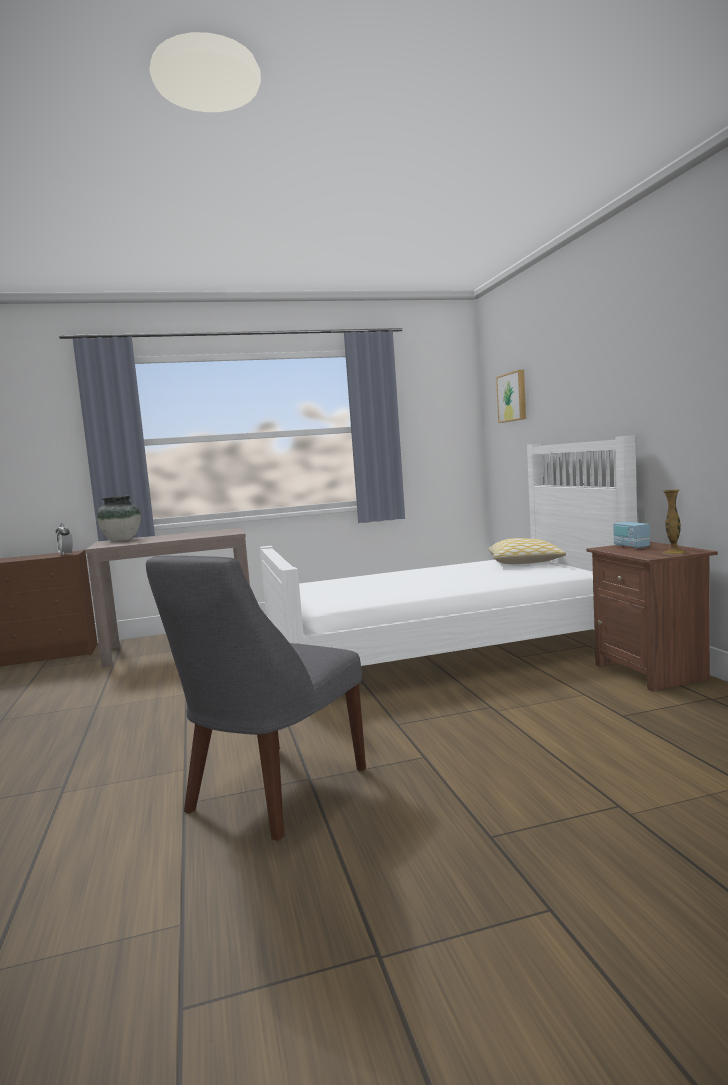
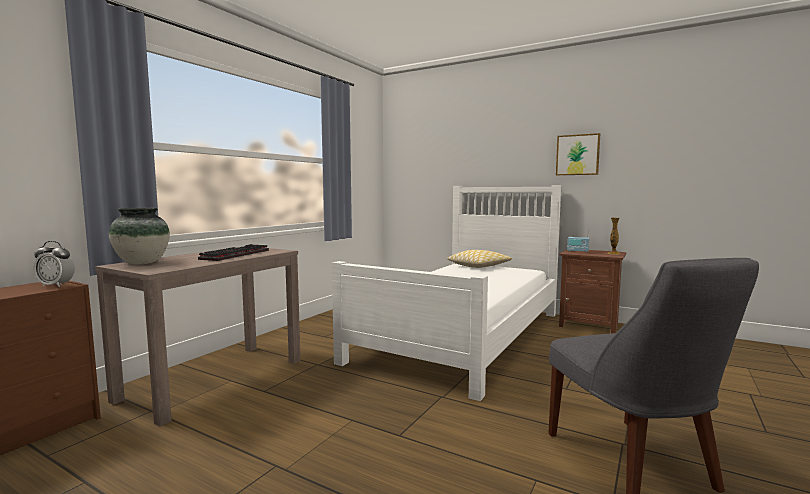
camera: 45 degrees left, 0 degrees up
picture [496,370,526,423] -> picture moved to [556,133,600,175]
none -> keyboard [198,244,269,261]

